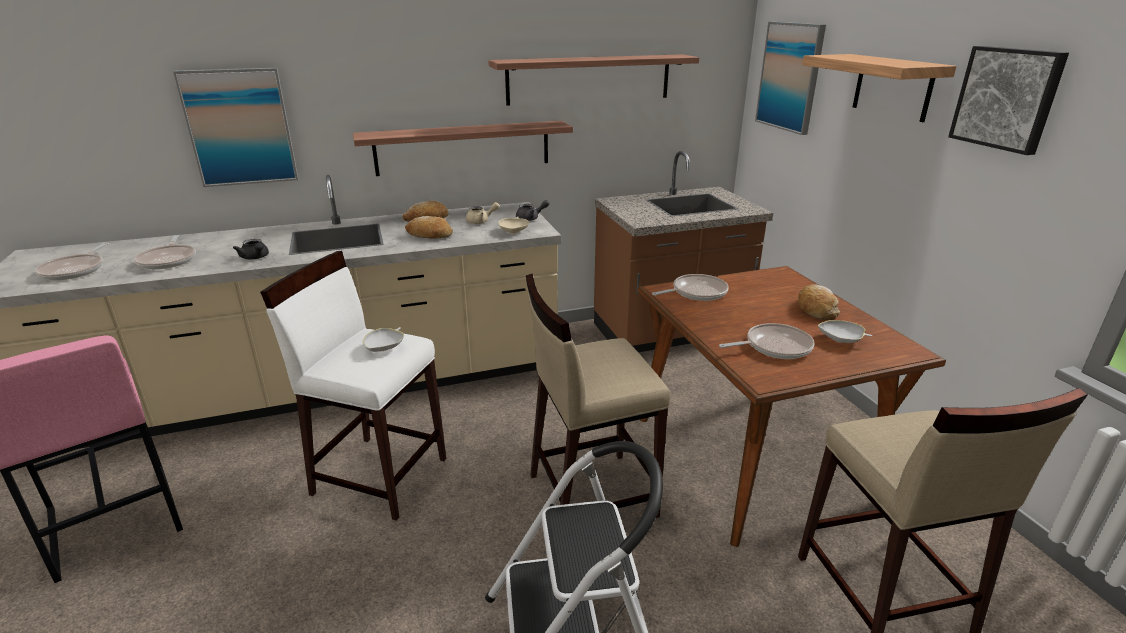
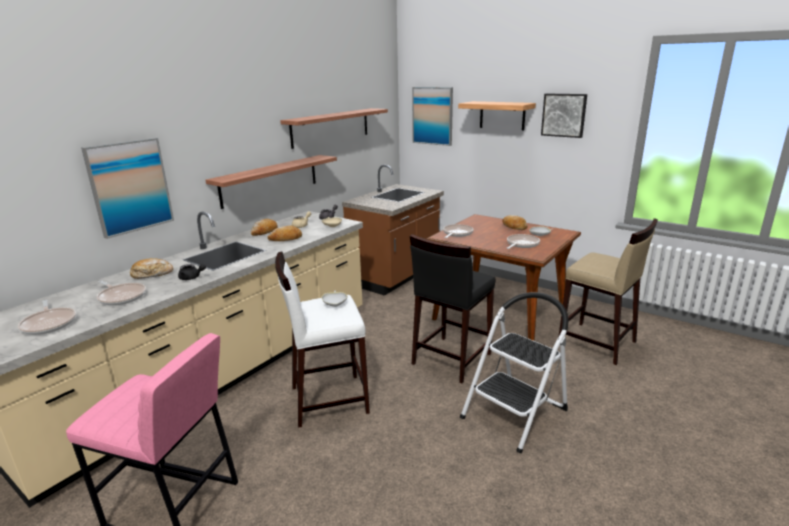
camera: 35 degrees left, 5 degrees down
beige stool [526,274,670,518] -> black stool [410,234,495,383]
none -> bread [130,258,173,279]

